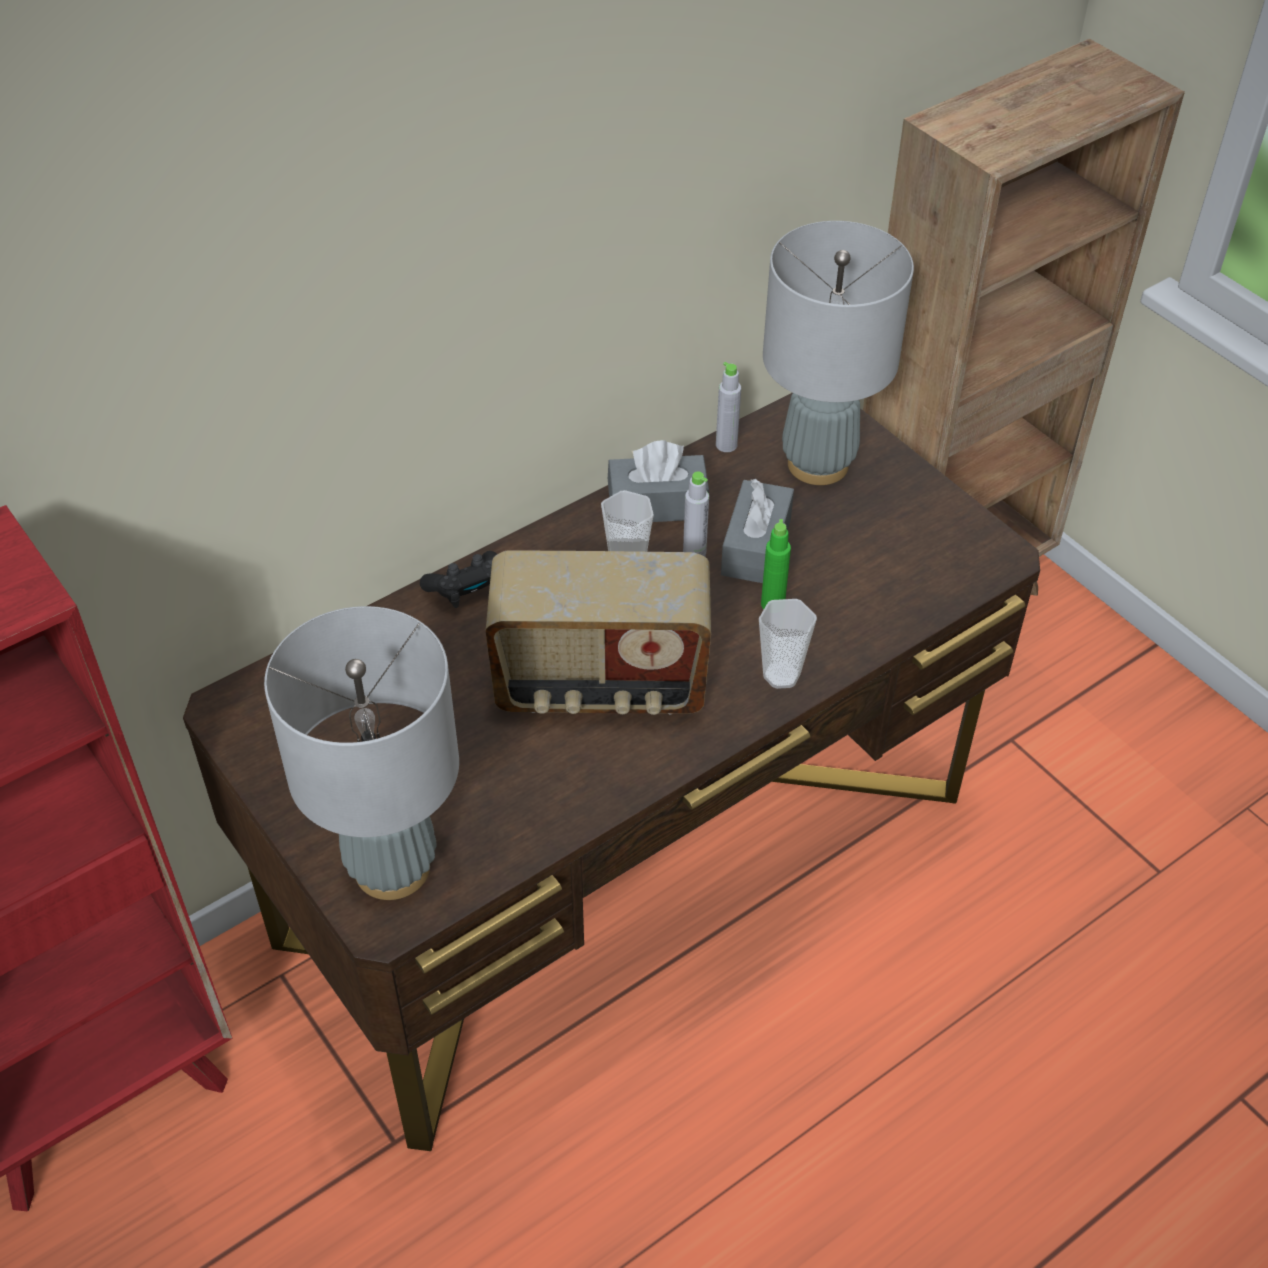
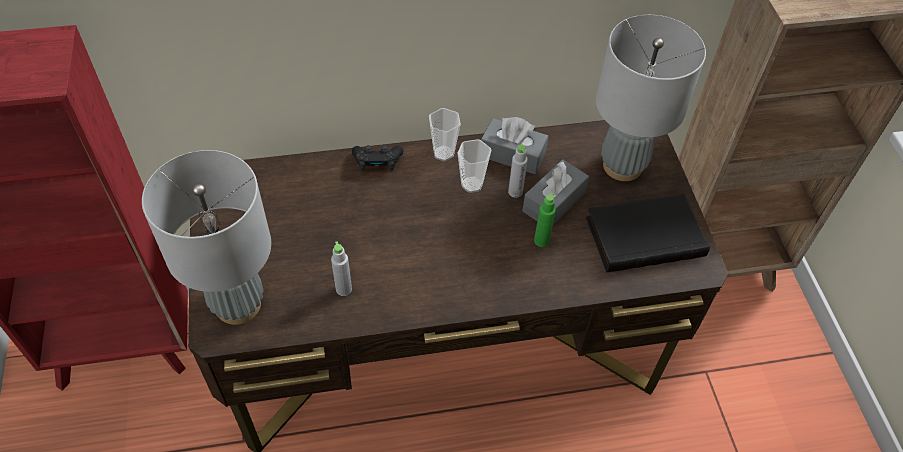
camera: 25 degrees right, 5 degrees up
radio [485,550,711,715] -> none
grey bottle [716,362,741,452] -> grey bottle moved to [331,241,352,296]
cup [759,599,817,689] -> cup moved to [429,108,461,161]
none -> black book [586,194,710,273]

